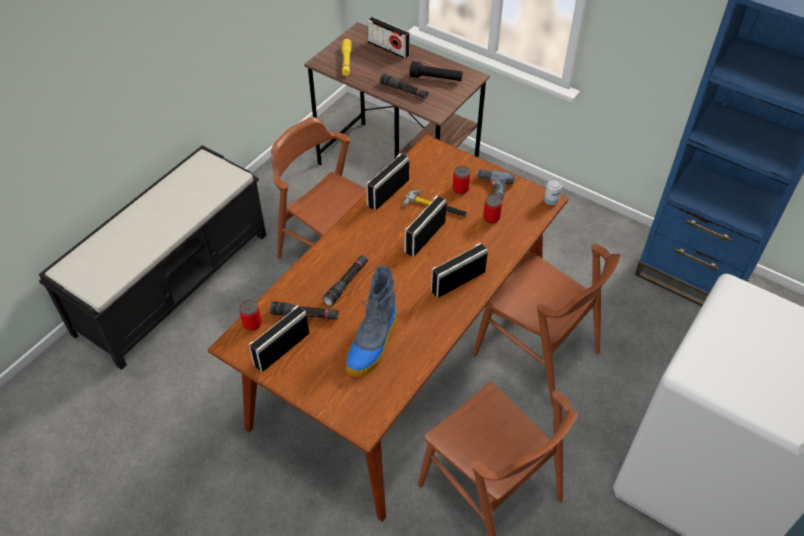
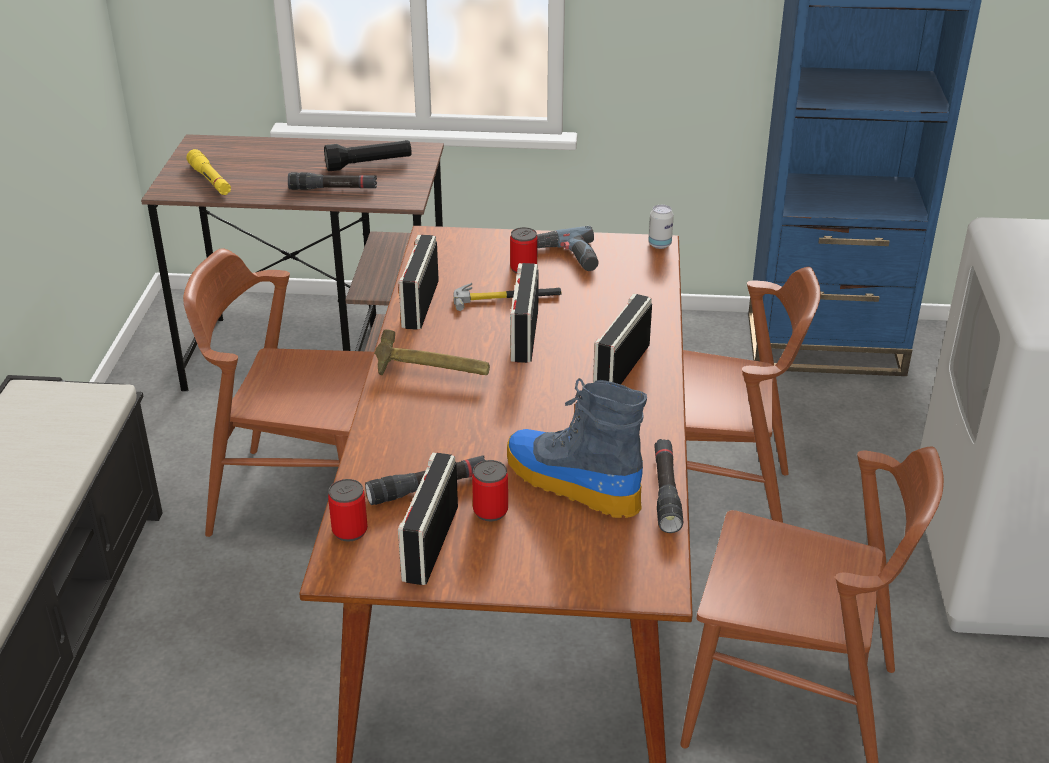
camera: 30 degrees left, 15 degrees down
black flashlight [323,255,368,306] -> black flashlight moved to [654,439,684,533]
boot [346,266,398,377] -> boot turned 135 degrees clockwise [507,378,647,518]
radio [367,17,410,59] -> none
can [483,195,502,224] -> can moved to [472,460,508,521]
none -> hammer [374,329,490,375]

